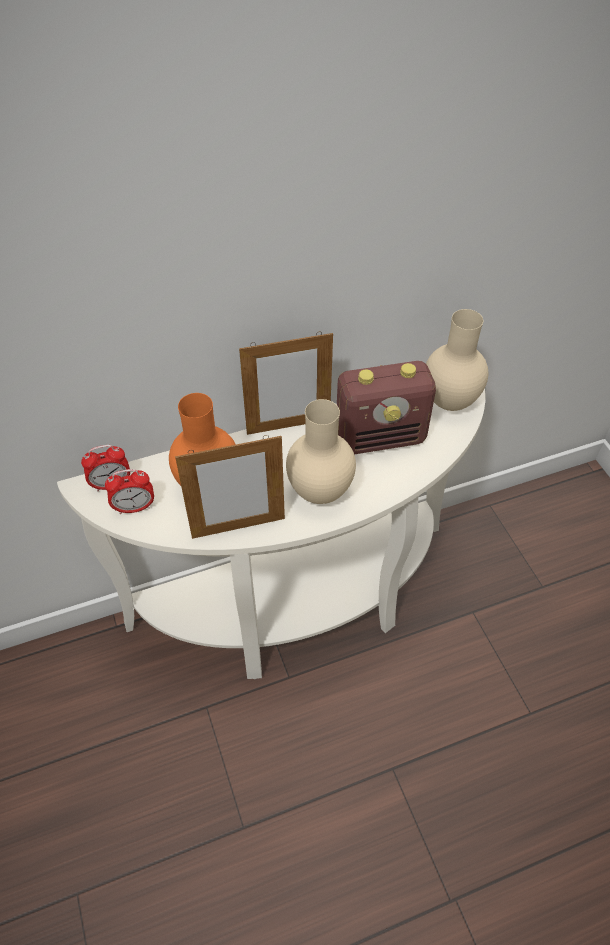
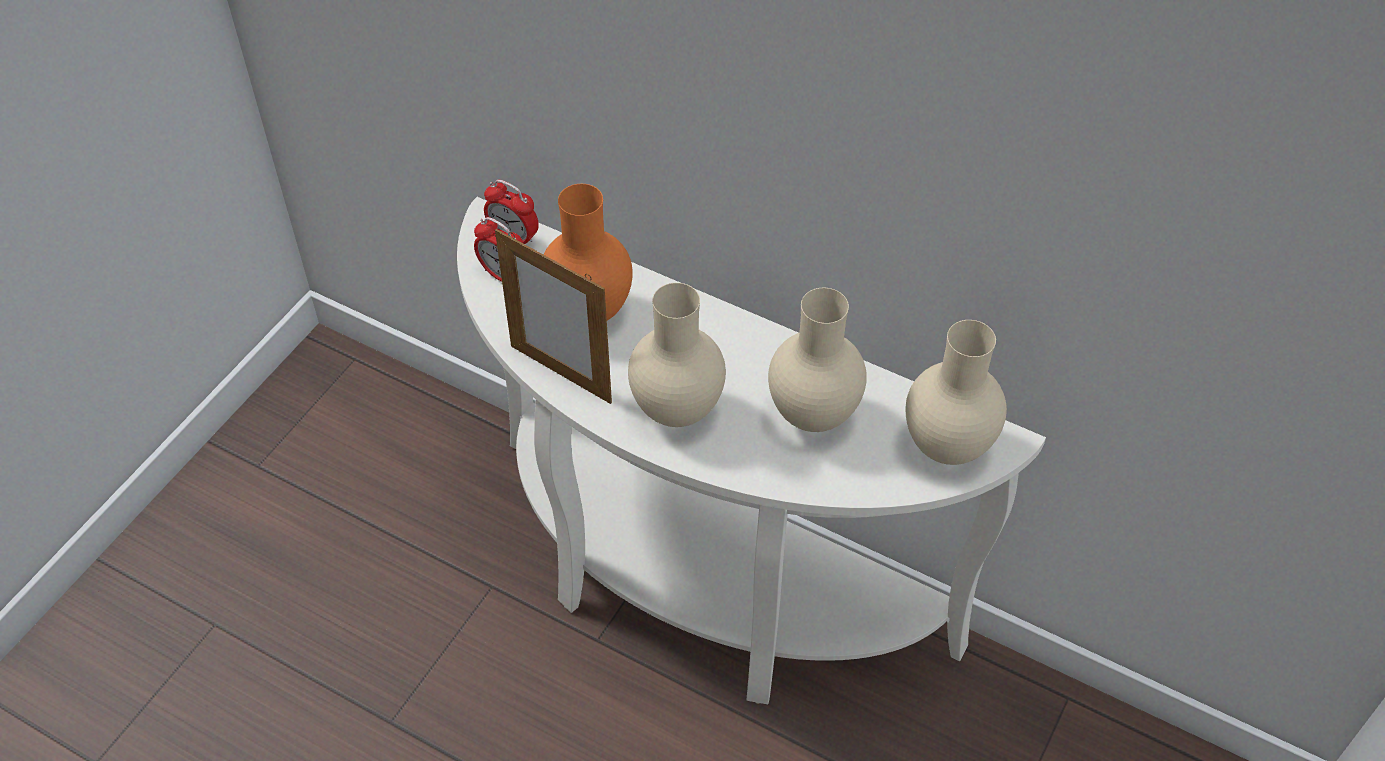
camera: 50 degrees right, 0 degrees up
picture frame [239,332,333,435] -> none
radio [337,361,436,454] -> beige vase [768,288,867,432]

